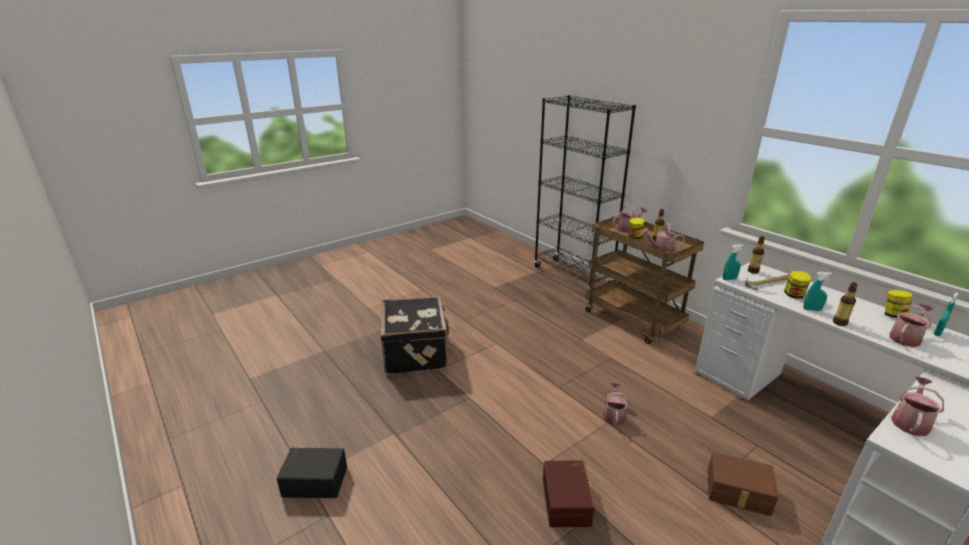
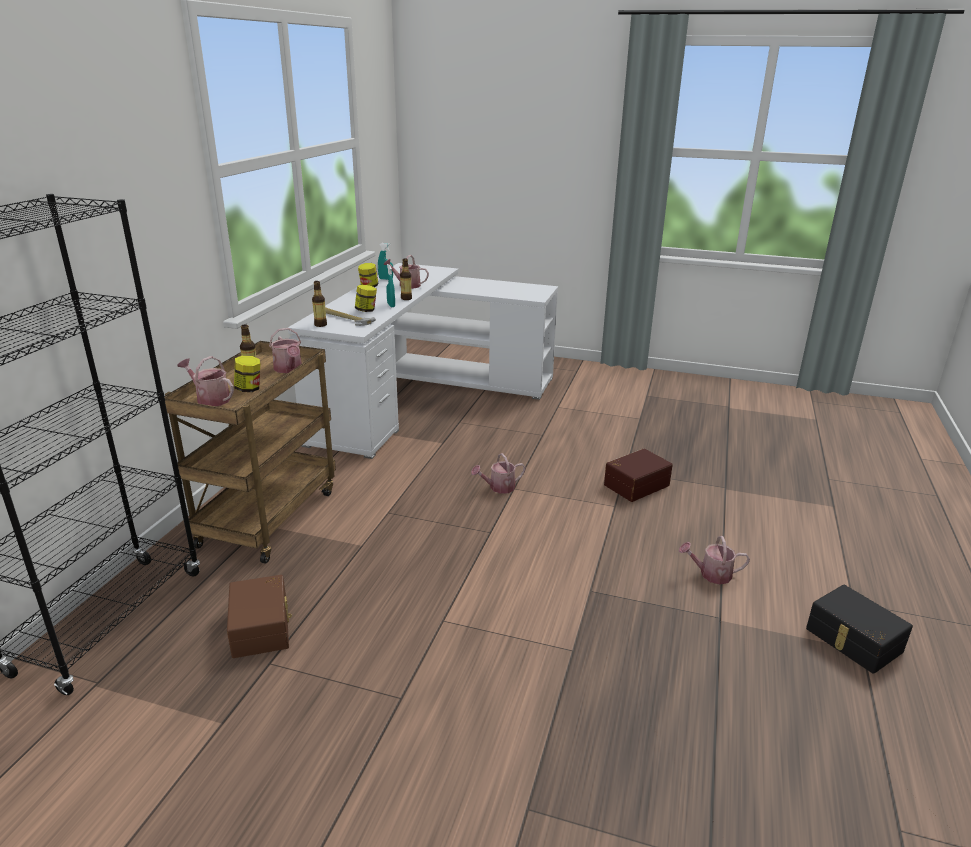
camera: 125 degrees left, 0 degrees up
black suitcase [380,296,449,375] -> none
brown storage box [707,452,778,516] -> brown storage box moved to [227,575,292,658]
turquoise spray bottle [723,244,744,280] -> none
watering can [891,377,944,436] -> watering can moved to [679,536,750,584]

